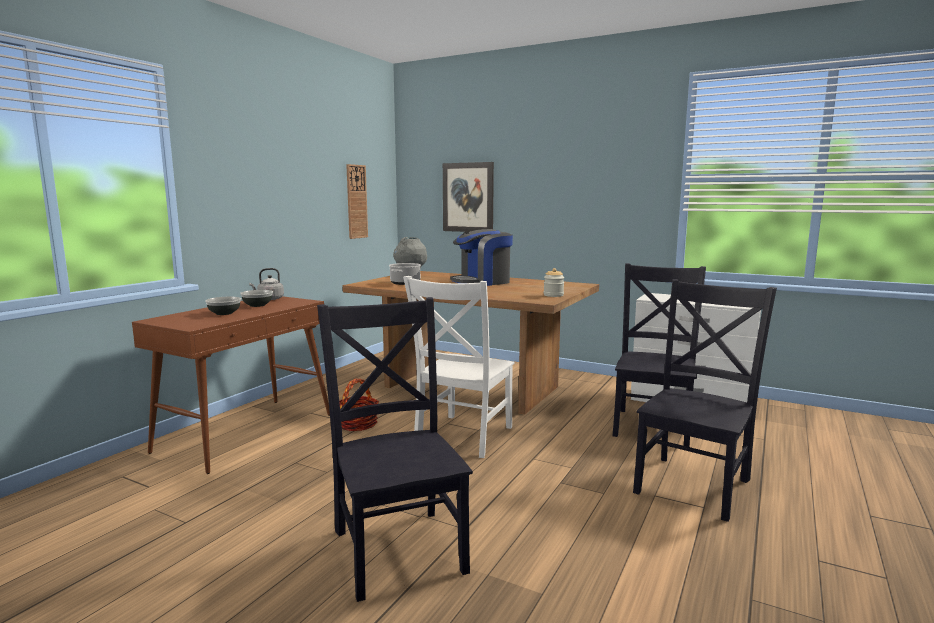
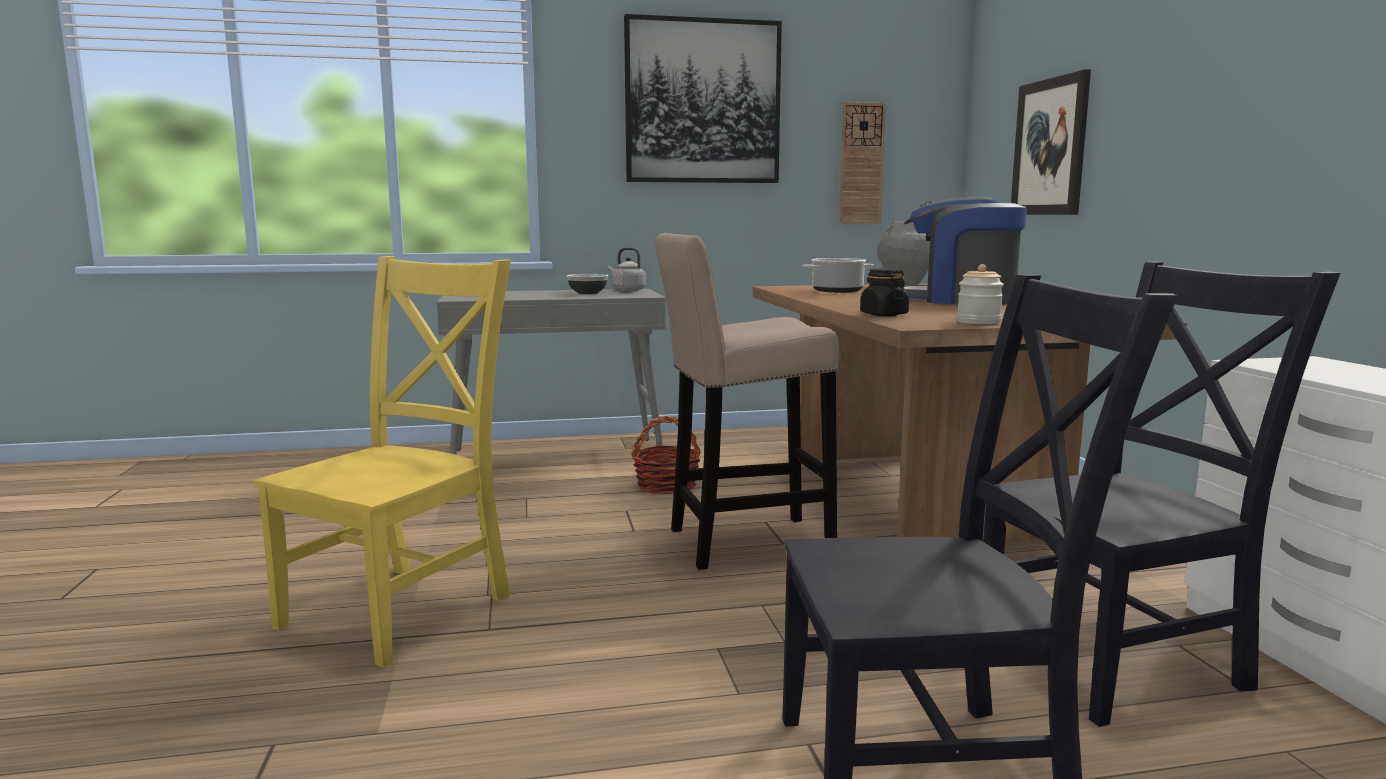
camera: 50 degrees right, 0 degrees up
brown console table [132,296,330,474] -> grey console table [437,289,666,455]
bowl [205,297,241,315] -> none
black chair [317,297,473,602] -> yellow chair [254,256,511,668]
white chair [403,276,515,458] -> beige stool [655,233,839,570]
none -> picture [624,14,782,183]
none -> black jar [860,268,909,316]

